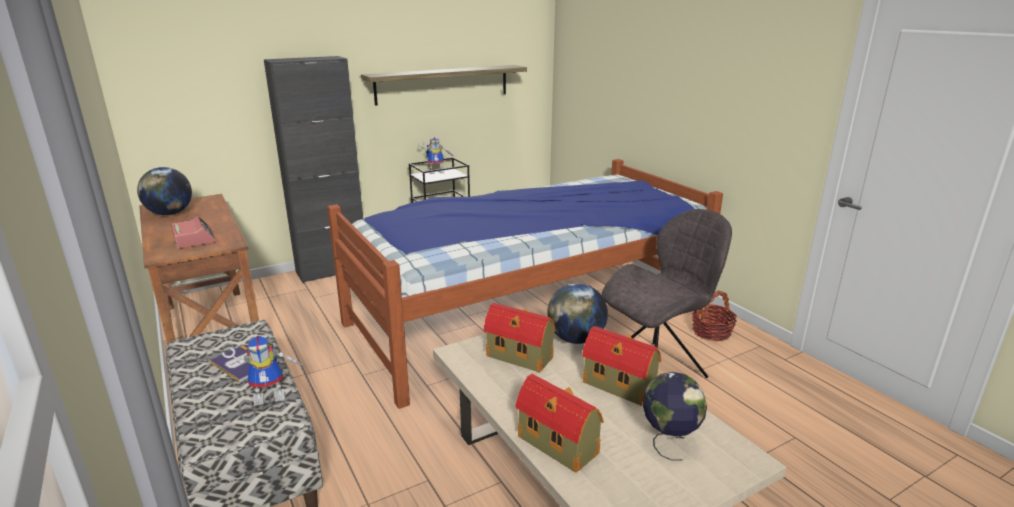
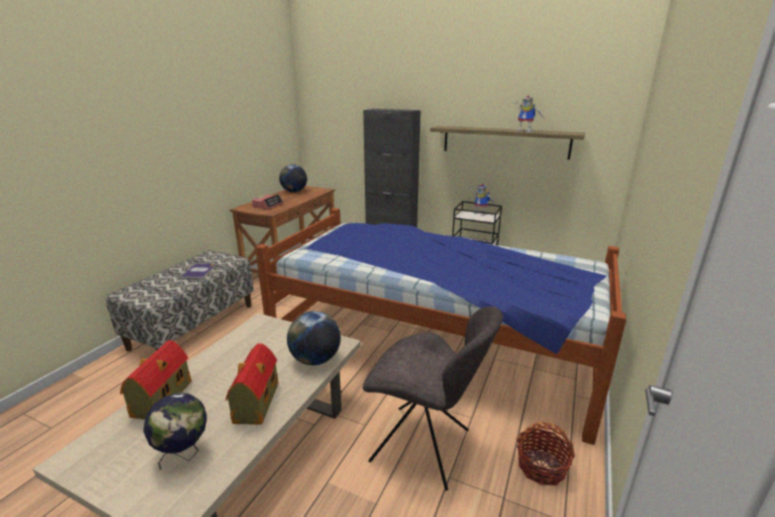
camera: 55 degrees right, 0 degrees up
toy robot [222,336,305,406] -> toy robot moved to [512,95,543,132]
toy house [484,303,556,372] -> none

